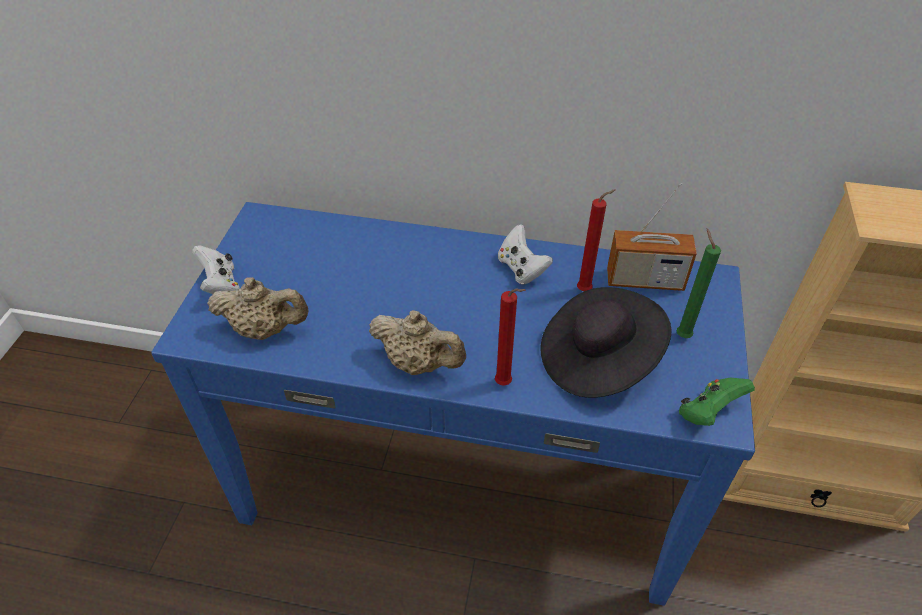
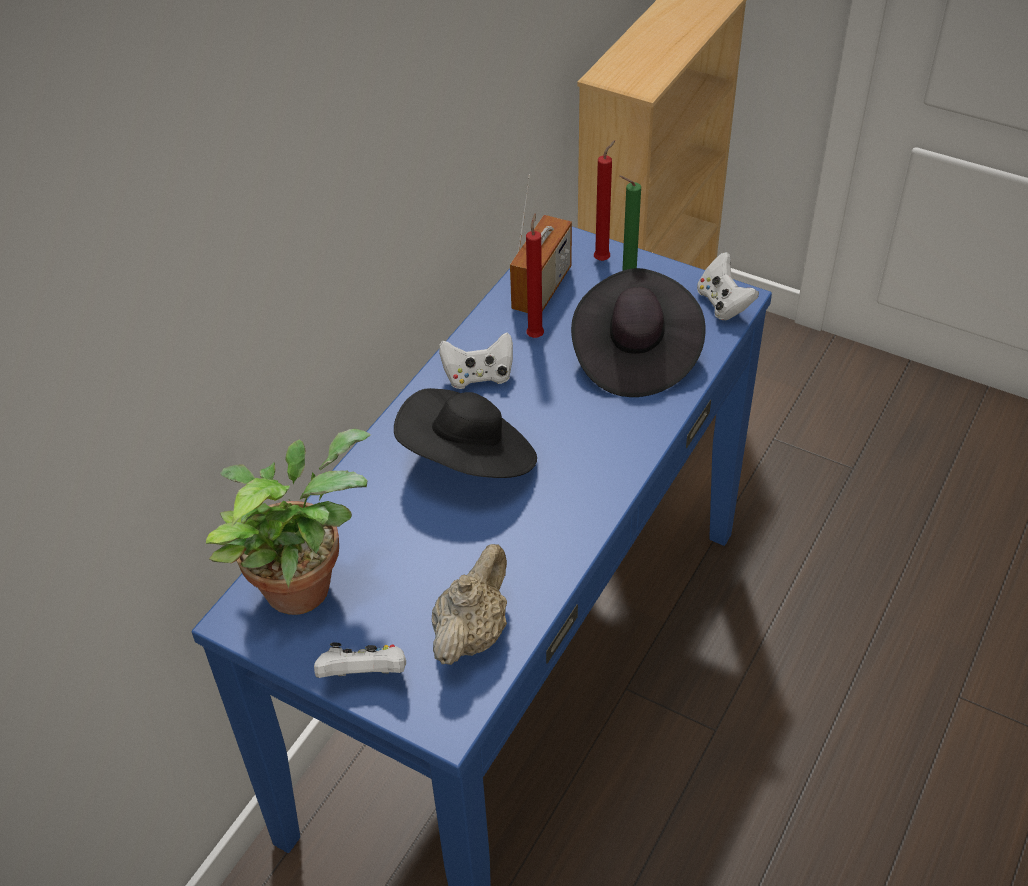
camera: 70 degrees left, 0 degrees up
beige teapot [369,310,466,375] -> none
red candle [495,288,526,386] -> red candle moved to [594,140,615,261]
green game controller [679,378,755,426] -> white game controller [697,252,759,320]
none -> potted plant [206,429,371,615]
none -> black hat [394,388,537,478]

